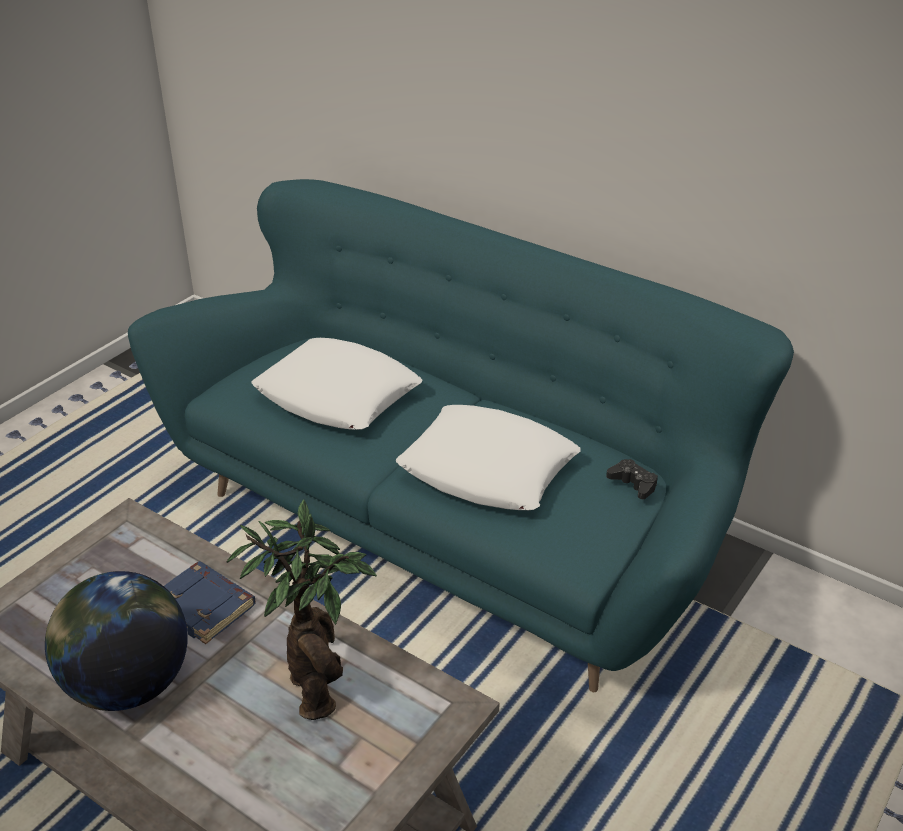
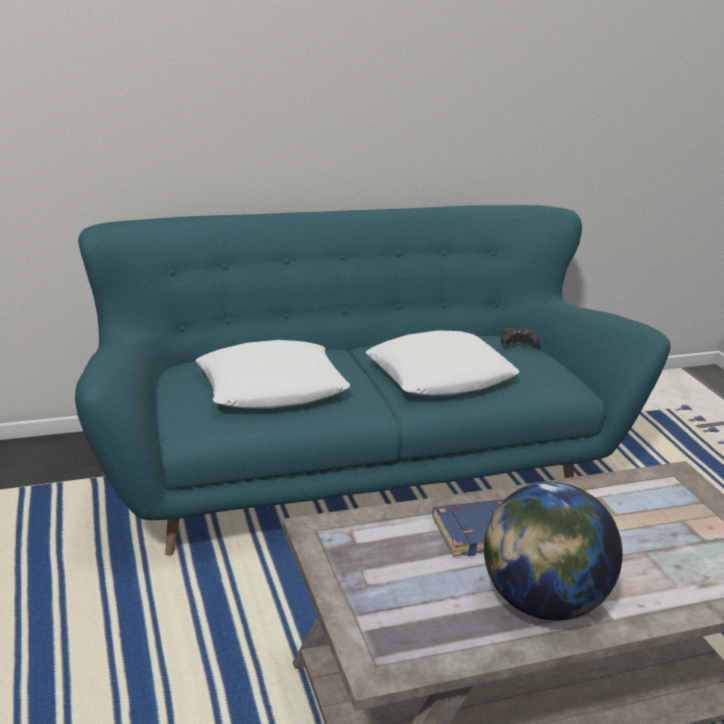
camera: 55 degrees left, 10 degrees down
potted plant [227,499,377,720] -> none

